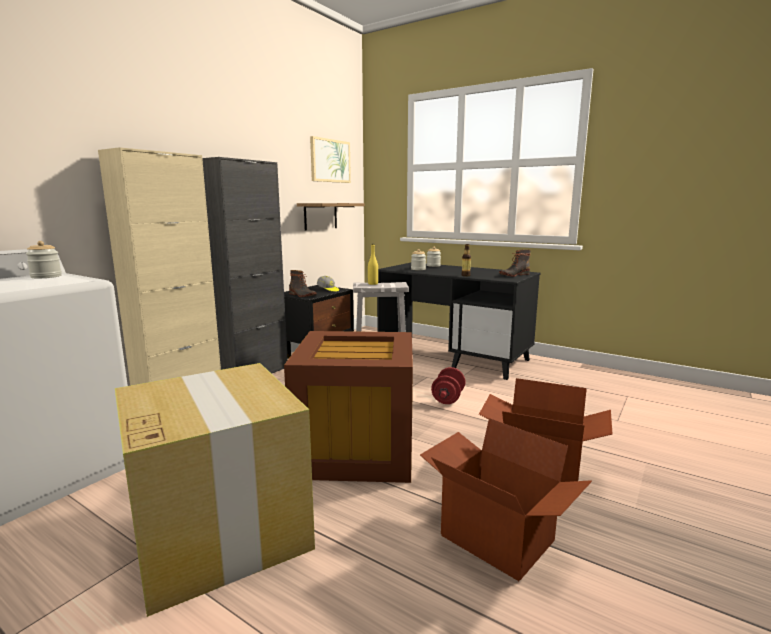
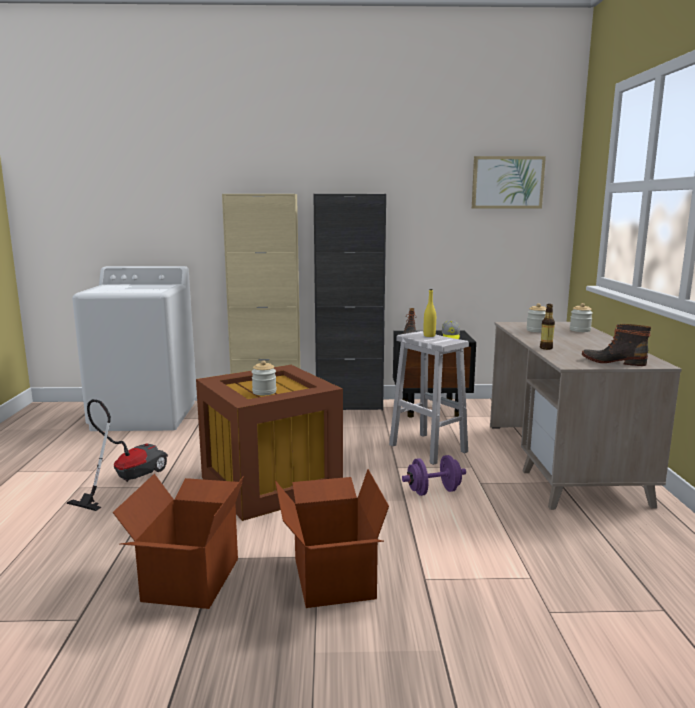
camera: 55 degrees right, 0 degrees up
jar [26,241,62,279] -> jar moved to [252,360,277,395]
cardboard box [115,363,315,617] -> vacuum cleaner [67,399,168,511]
shelf [297,203,365,230] -> none
black desk [377,263,541,380] -> beige desk [490,322,682,510]
red dumbbell [431,367,466,404] -> purple dumbbell [402,455,466,496]

